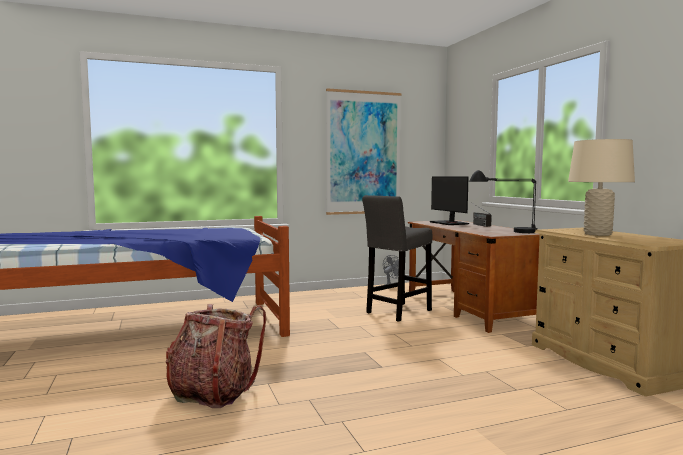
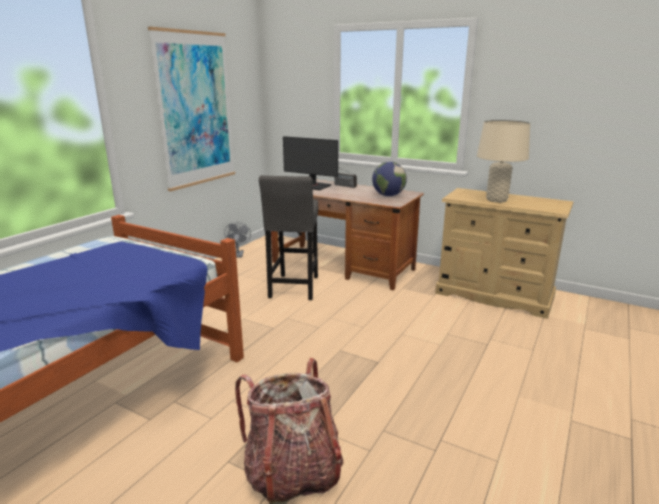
camera: 40 degrees left, 15 degrees up
black table lamp [469,170,538,233] -> globe [372,161,407,196]

